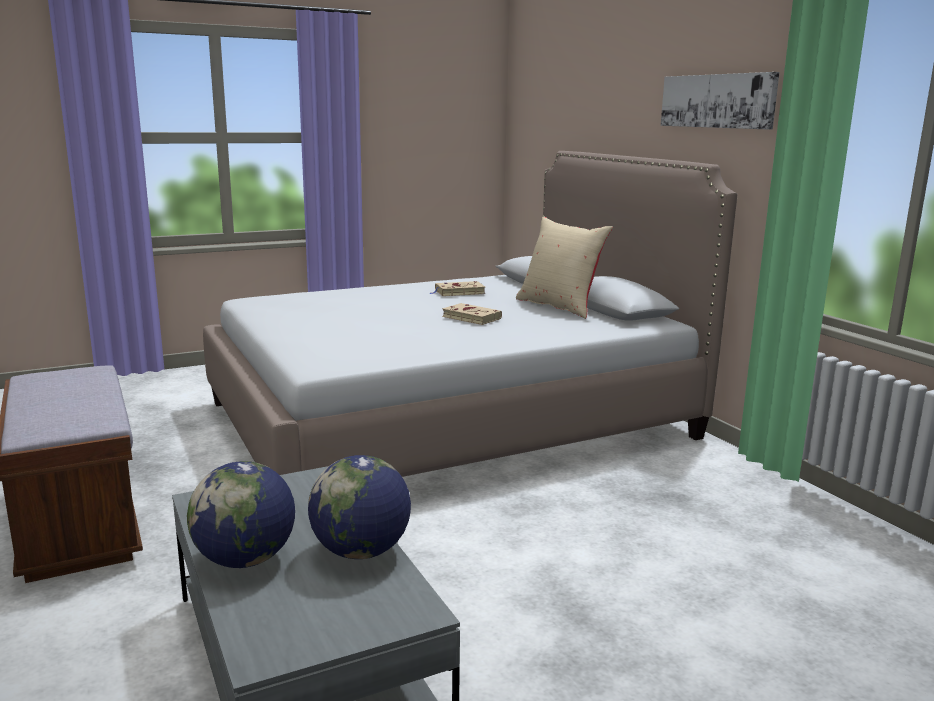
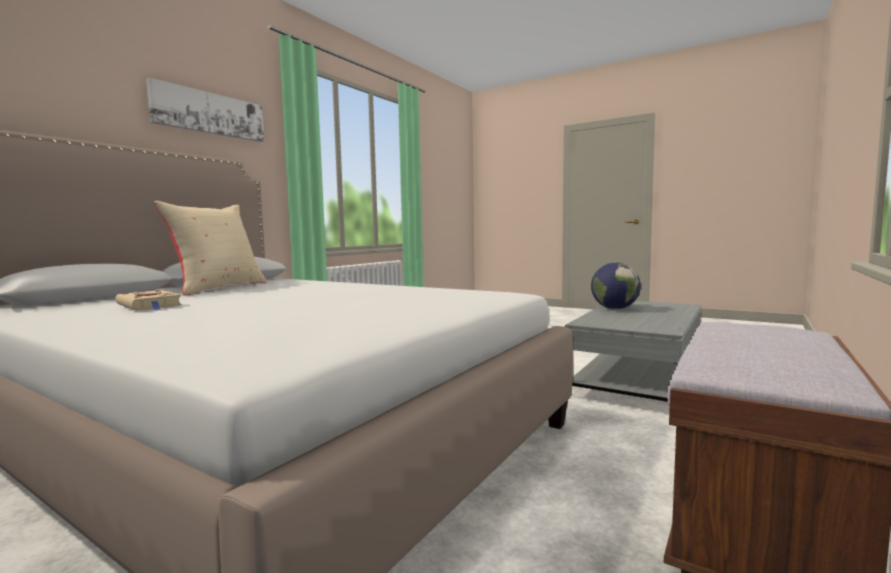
camera: 120 degrees left, 10 degrees down
globe [187,461,295,568] -> none
beige book [442,303,502,325] -> none

